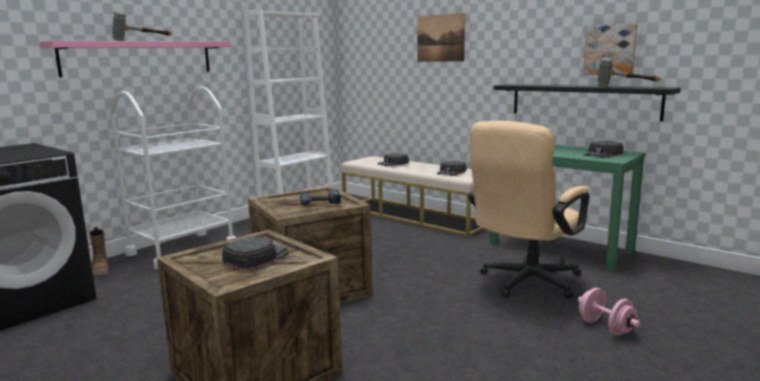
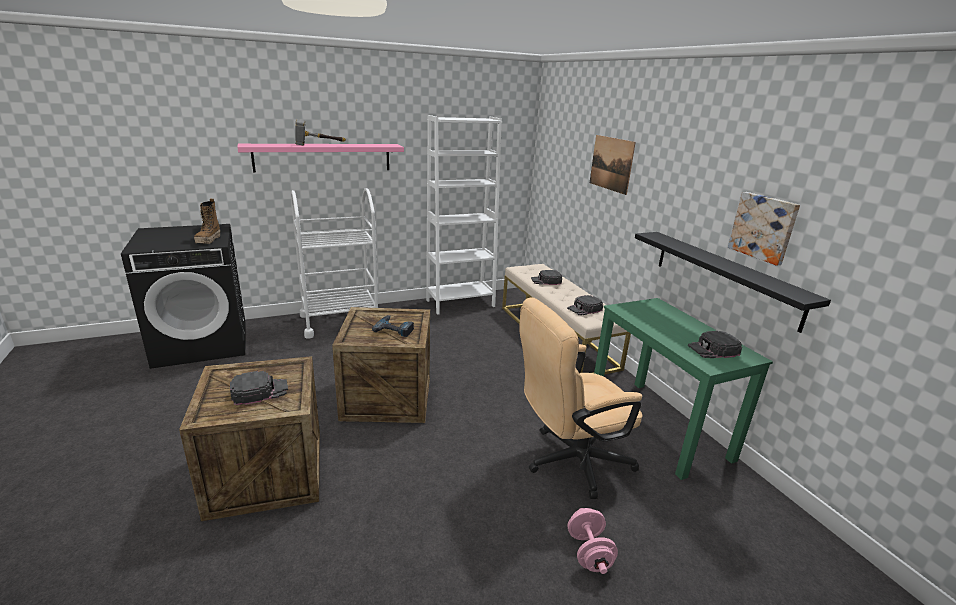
camera: 25 degrees right, 10 degrees up
boot [89,227,109,276] -> boot moved to [194,199,220,244]
hammer [597,57,660,87] -> none

